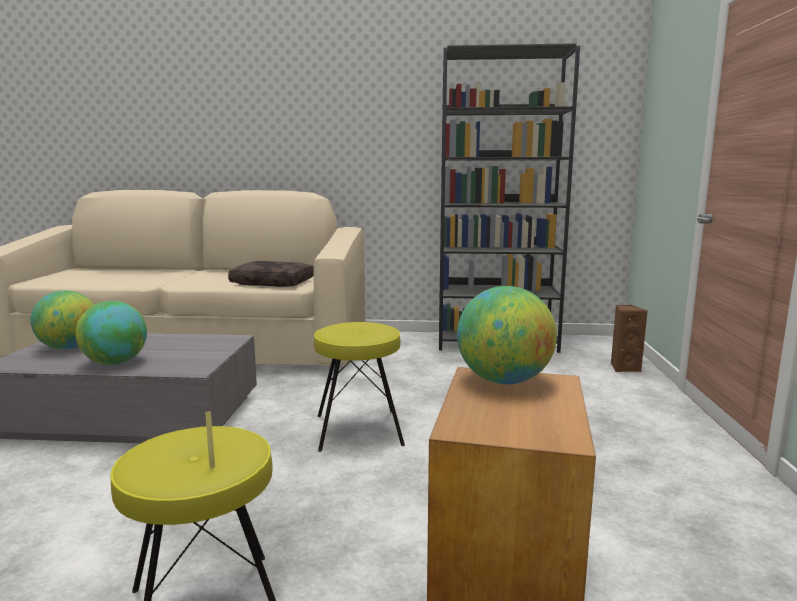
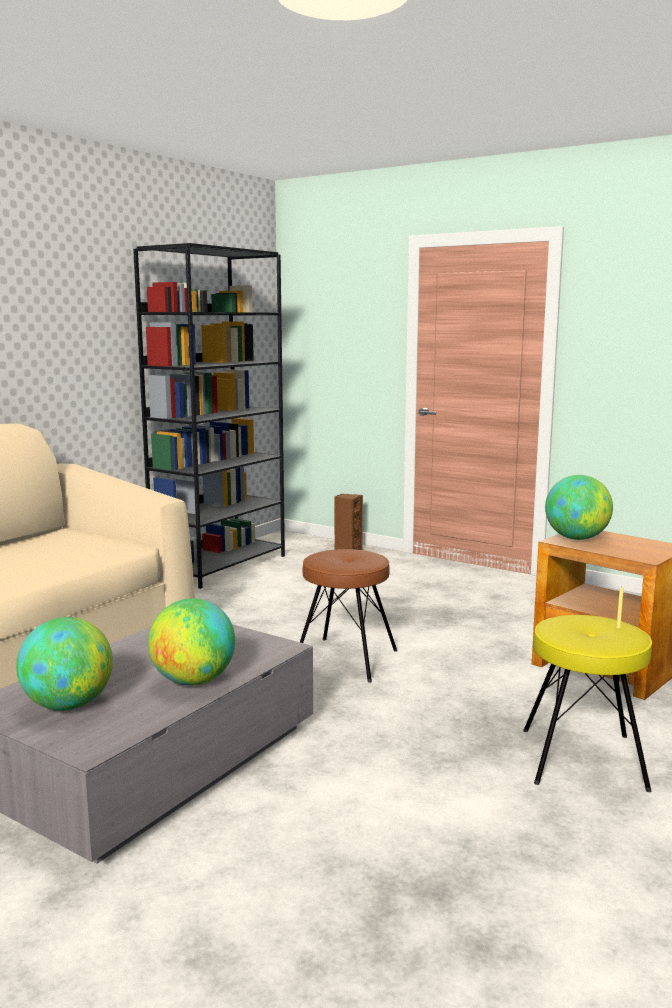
camera: 60 degrees left, 0 degrees up
brown pillow [228,261,314,287] -> none
yellow stool [314,322,405,452] -> brown stool [300,549,397,683]

